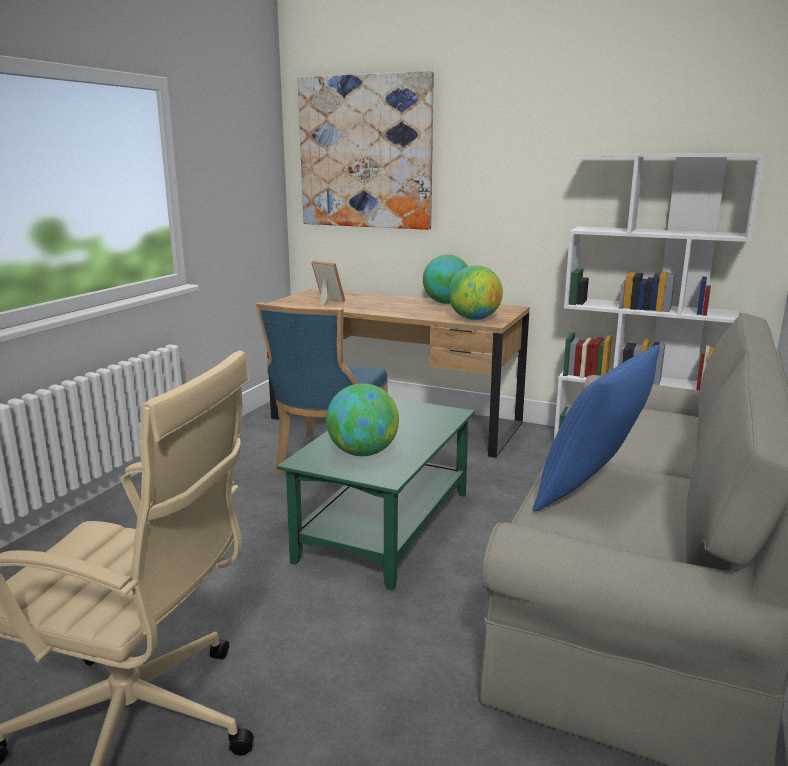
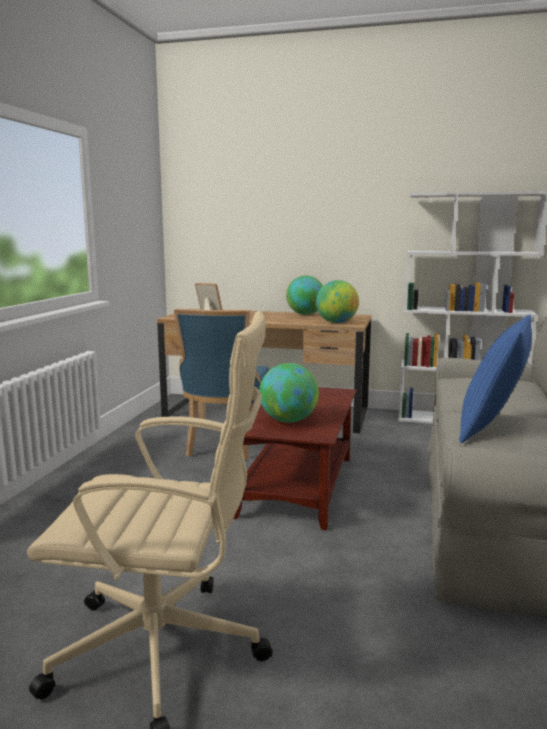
camera: 10 degrees left, 5 degrees down
green coffee table [277,398,475,590] -> brown coffee table [233,387,356,530]
picture [298,71,434,230] -> none

